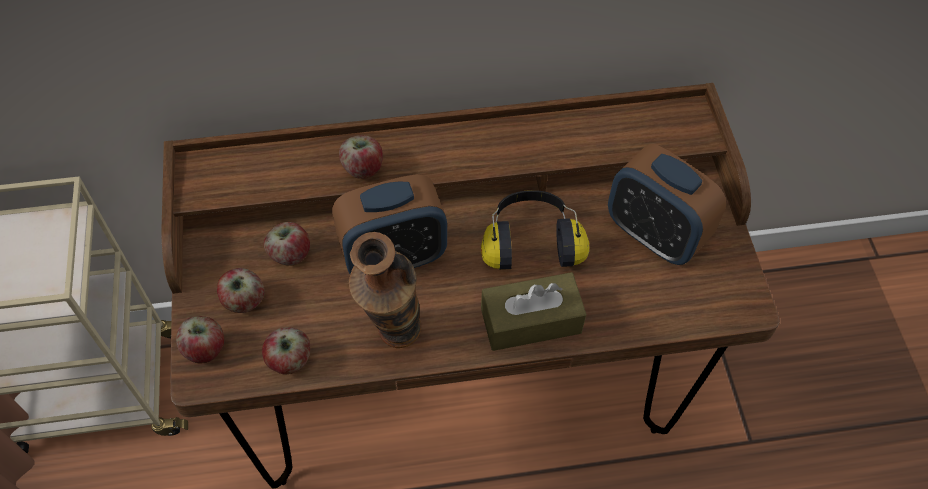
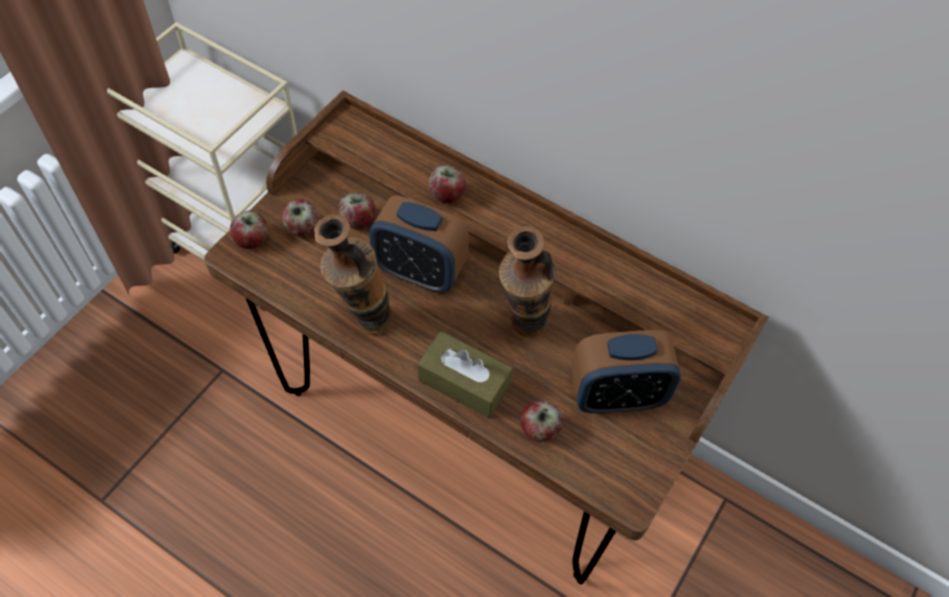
camera: 40 degrees right, 0 degrees up
apple [262,327,310,374] -> apple moved to [520,400,564,442]
headphones [481,190,590,270] -> vase [499,226,556,338]
alarm clock [608,144,726,265] -> alarm clock turned 90 degrees counterclockwise [571,330,681,413]

